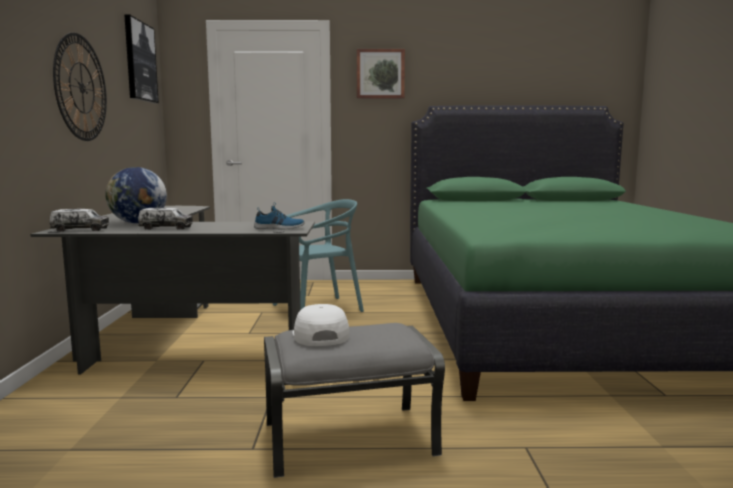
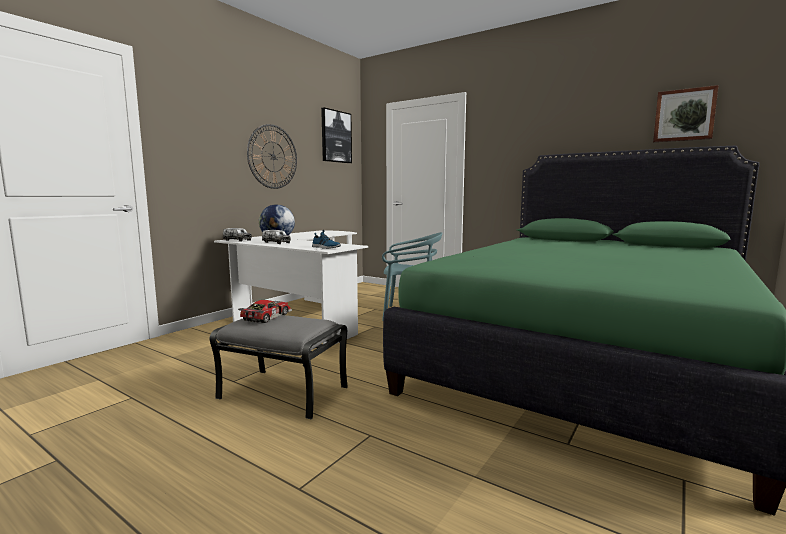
camera: 35 degrees right, 0 degrees up
black desk [30,206,315,374] -> white desk [214,230,368,344]
white cap [292,304,349,346] -> toy car [238,300,292,323]
picture [357,49,405,99] -> picture moved to [653,85,719,142]

